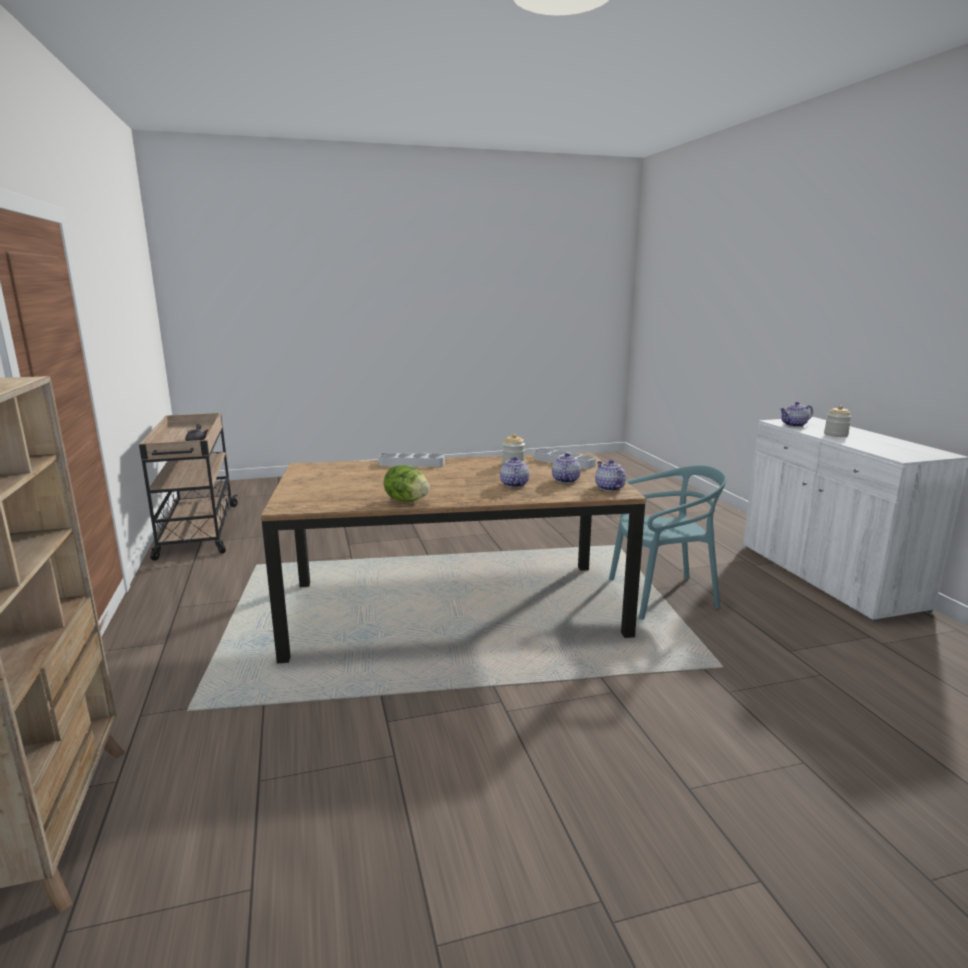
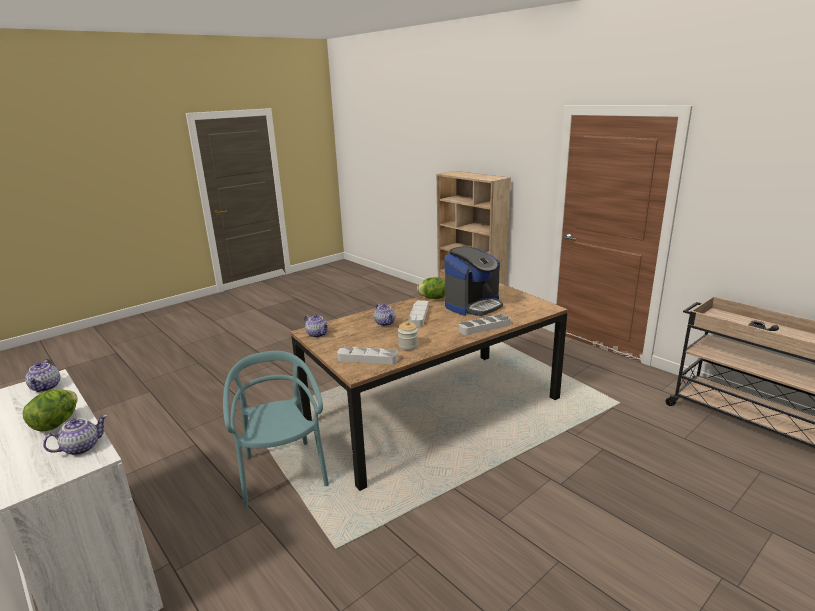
camera: 155 degrees right, 5 degrees up
teapot [552,453,581,483] -> teapot moved to [25,359,60,392]
turquoise chair [609,465,726,619] -> turquoise chair turned 105 degrees clockwise [223,351,329,507]
jar [824,405,852,437] -> lettuce [23,389,78,432]
none -> grey tray [409,300,428,327]
none -> coffee machine [445,246,503,316]

